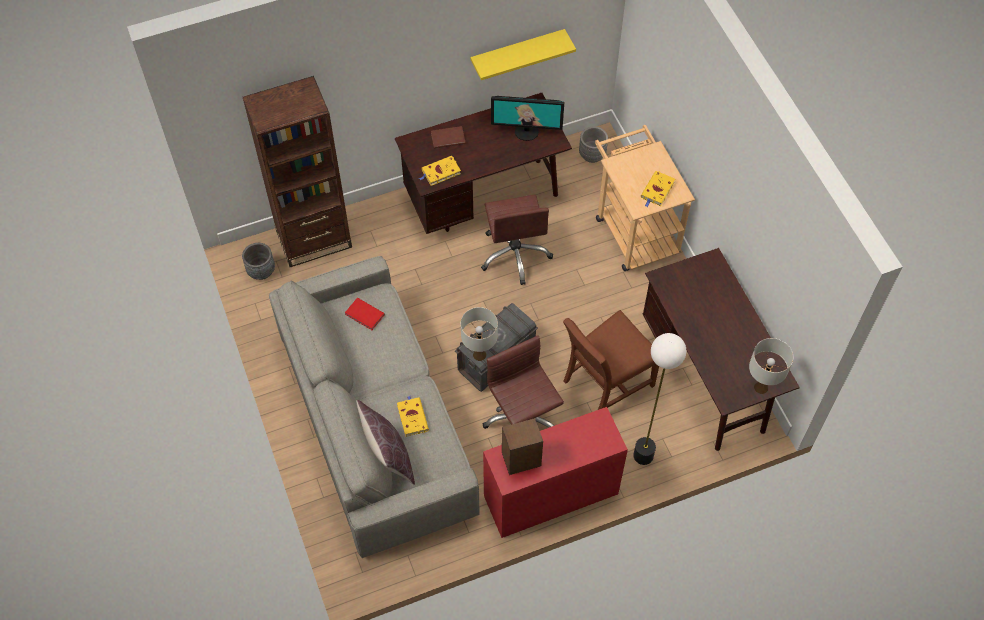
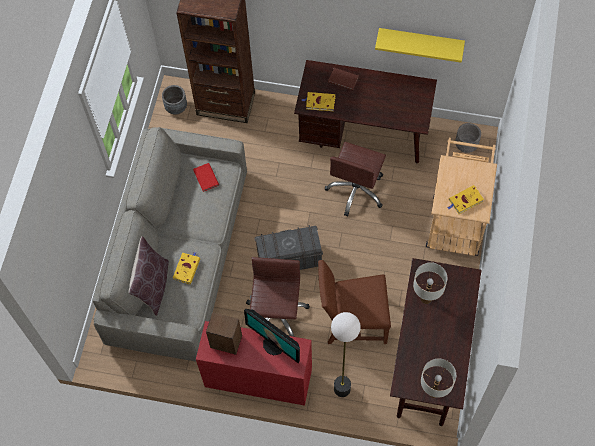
camera: 35 degrees right, 5 degrees up
white table lamp [461,307,498,361] -> white table lamp moved to [413,262,447,304]
monitor [491,96,564,141] -> monitor moved to [244,309,300,363]

